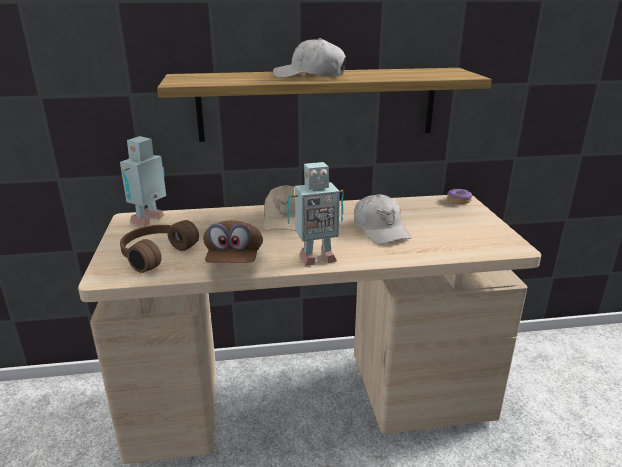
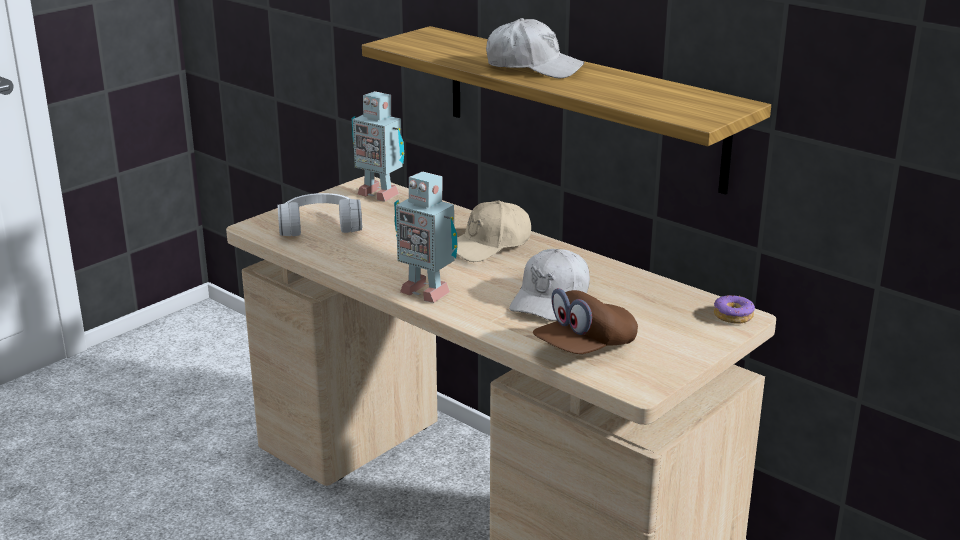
camera: 50 degrees right, 0 degrees up
toy robot [120,136,166,226] -> toy robot turned 135 degrees counterclockwise [352,91,404,201]
brown headphones [120,220,199,273] -> white headphones [278,193,362,236]
brown cap [203,221,263,263] -> brown cap moved to [533,288,638,354]
white cap [273,38,346,78] -> white cap turned 135 degrees clockwise [486,18,585,79]

